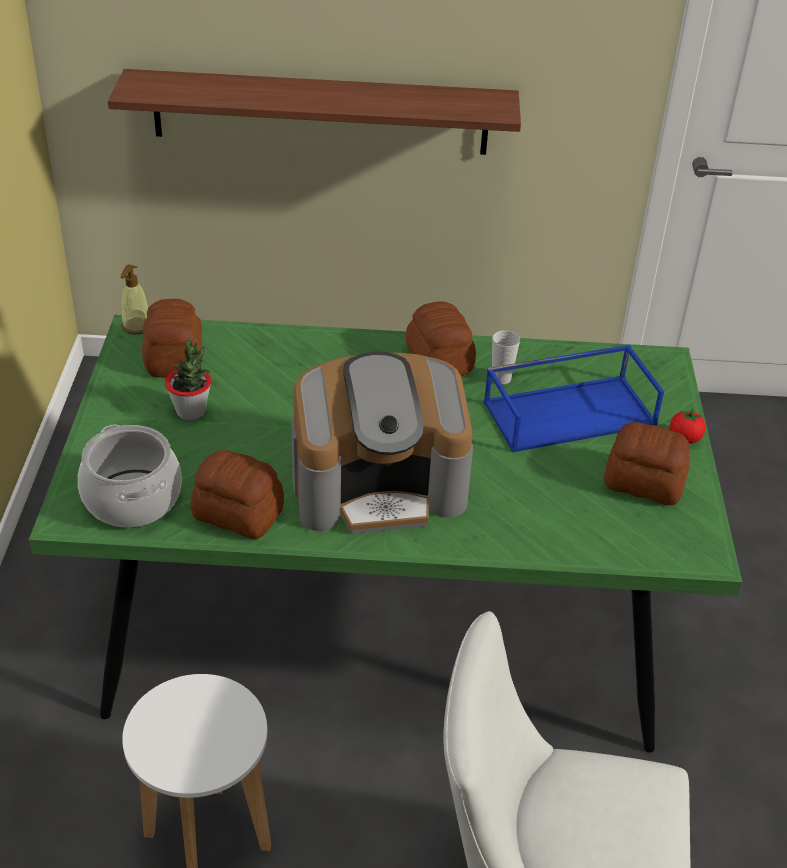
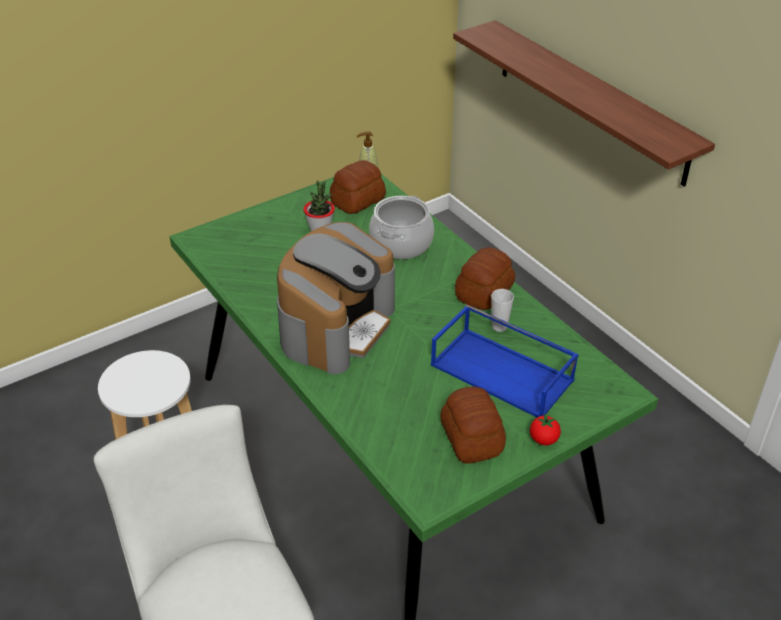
camera: 55 degrees right, 0 degrees up
cooking pot [78,424,182,527] -> cooking pot moved to [369,196,434,259]
bread [191,450,284,539] -> none
coffee machine [291,352,473,534] -> coffee machine turned 105 degrees counterclockwise [277,222,395,374]

